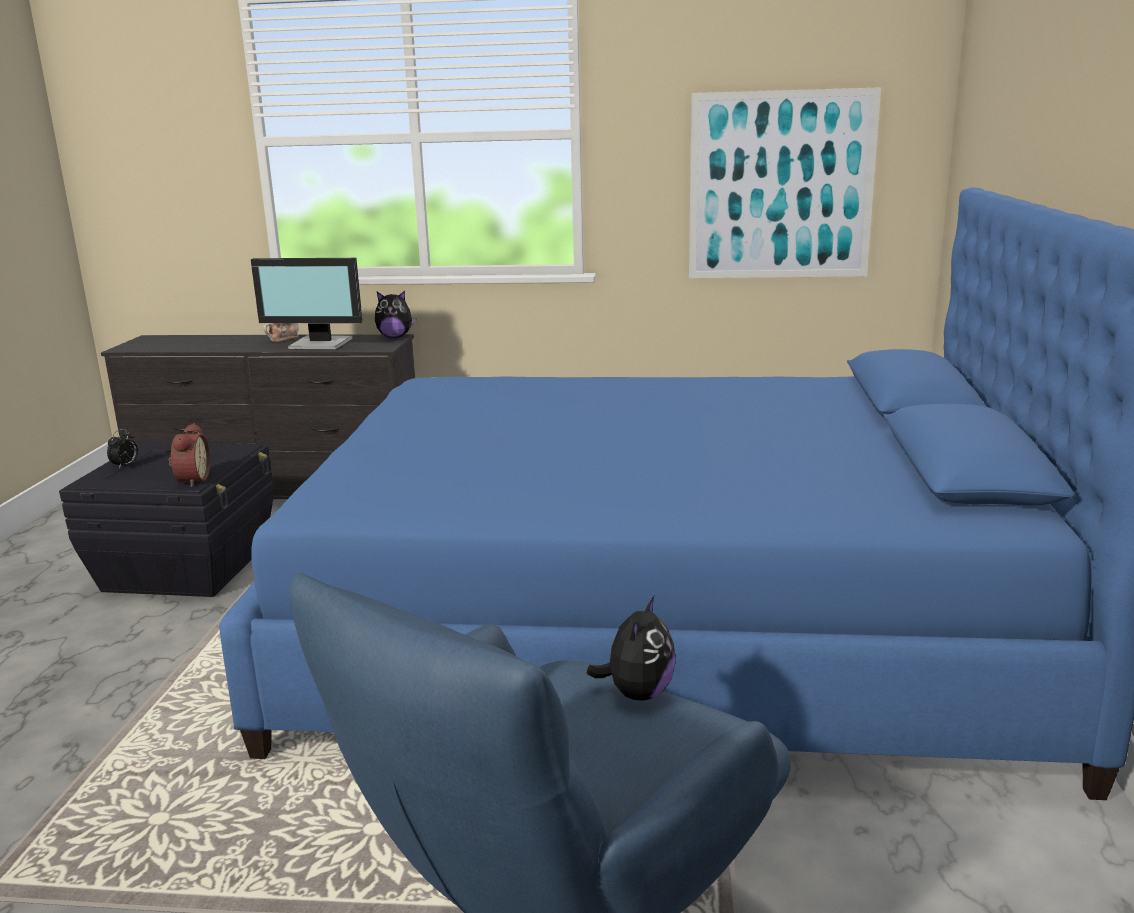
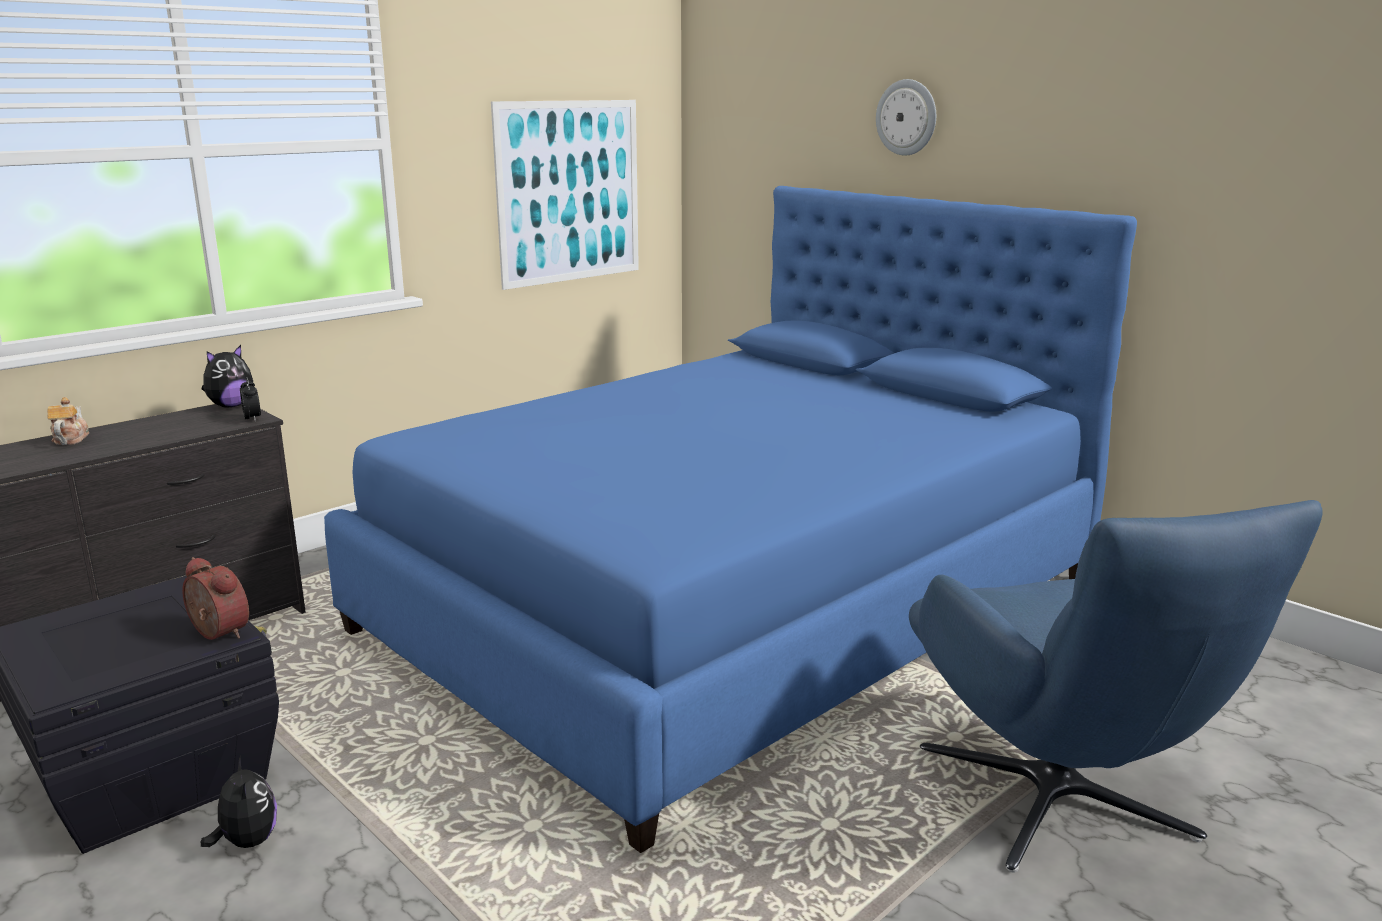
camera: 50 degrees left, 0 degrees up
alarm clock [107,429,138,469] -> alarm clock moved to [240,377,261,422]
monitor [251,258,362,350] -> none
plush toy [587,596,676,701] -> plush toy moved to [201,755,277,848]
none -> wall clock [876,79,936,156]

